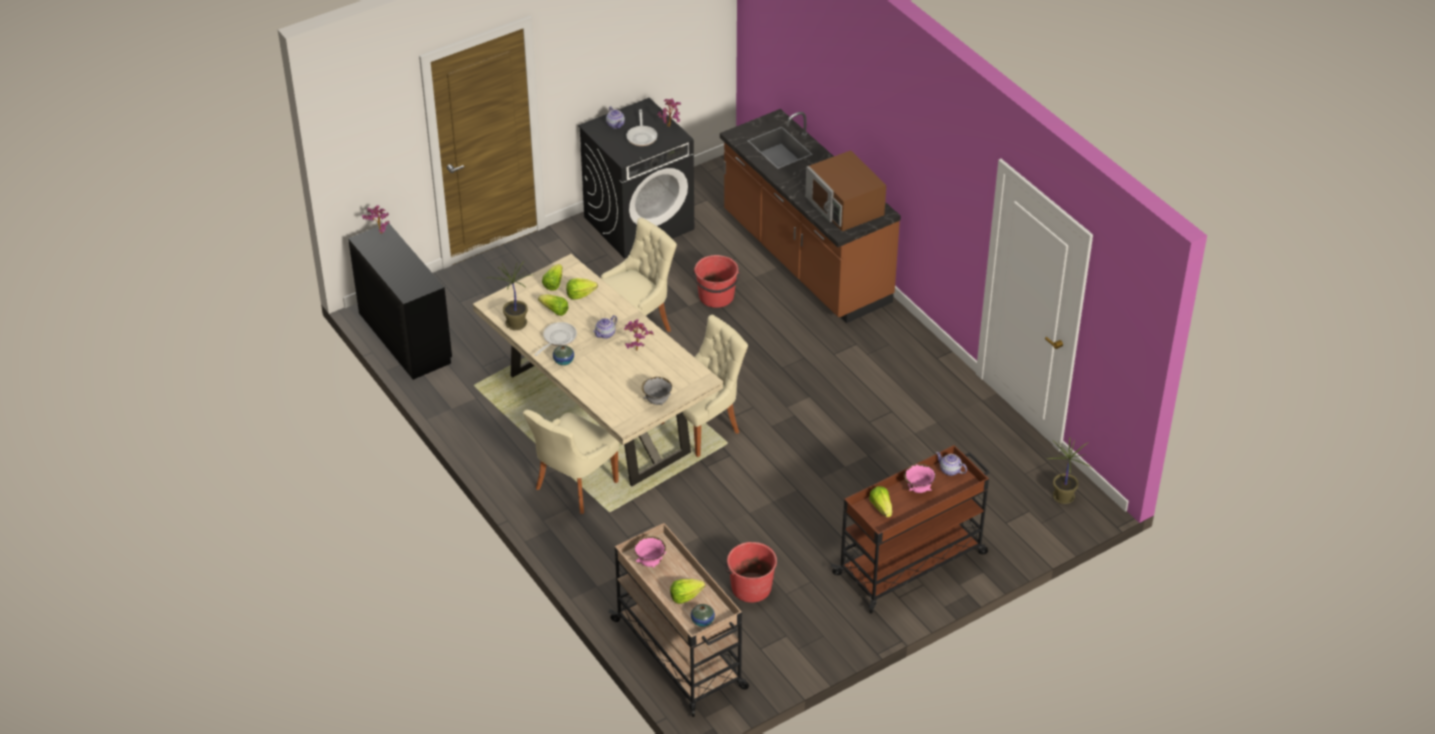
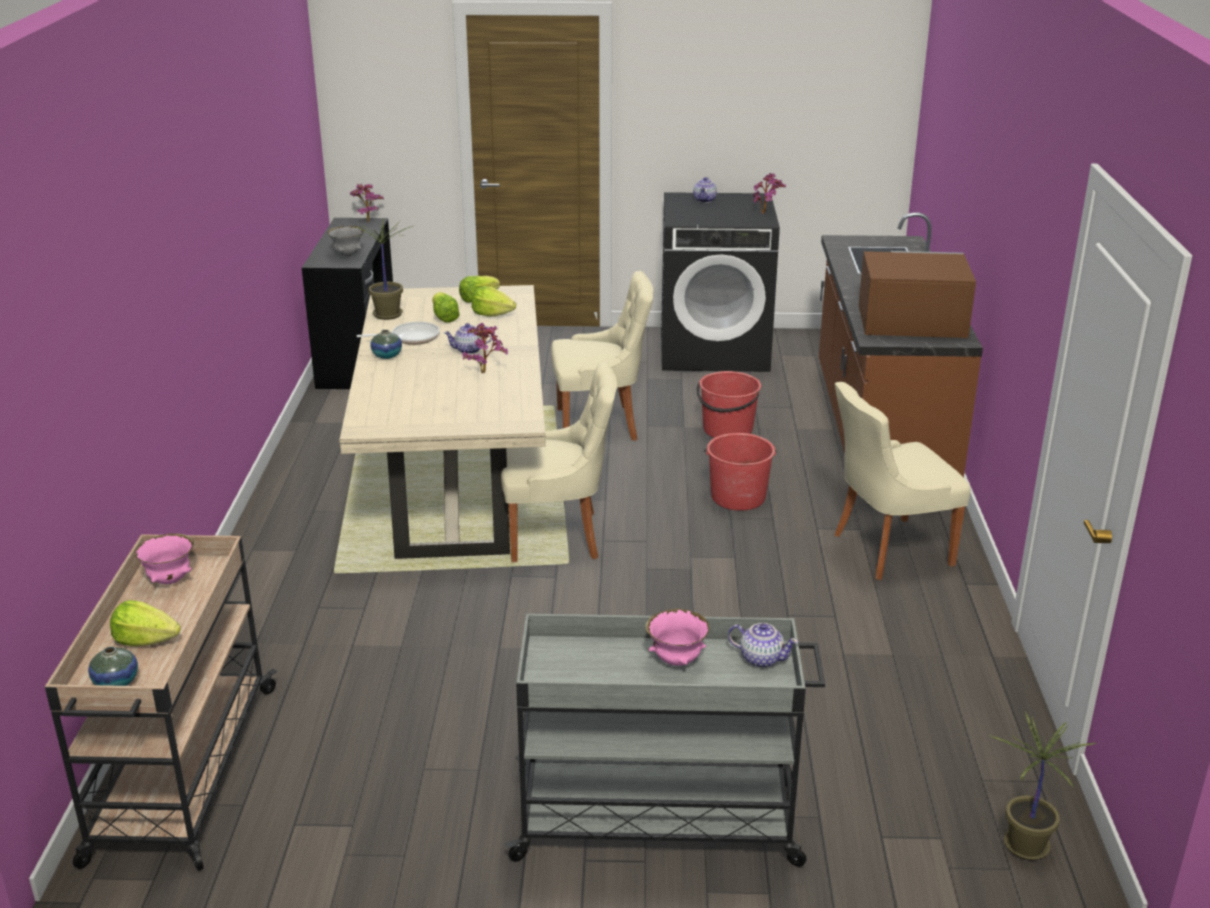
camera: 35 degrees right, 15 degrees down
beige chair [523,410,619,514] -> beige chair moved to [834,382,970,580]
frying pan [627,109,657,146] -> none
grey bowl [641,377,672,405] -> grey bowl moved to [328,226,364,256]
red bucket [725,542,777,603] -> red bucket moved to [704,433,777,511]
brown microwave [805,150,886,231] -> brown microwave turned 90 degrees clockwise [859,251,976,338]
brown cart [831,445,990,614] -> grey cart [504,614,825,867]
lettuce [869,486,892,518] -> none
teapot [936,452,967,476] -> teapot turned 135 degrees clockwise [728,623,798,668]

